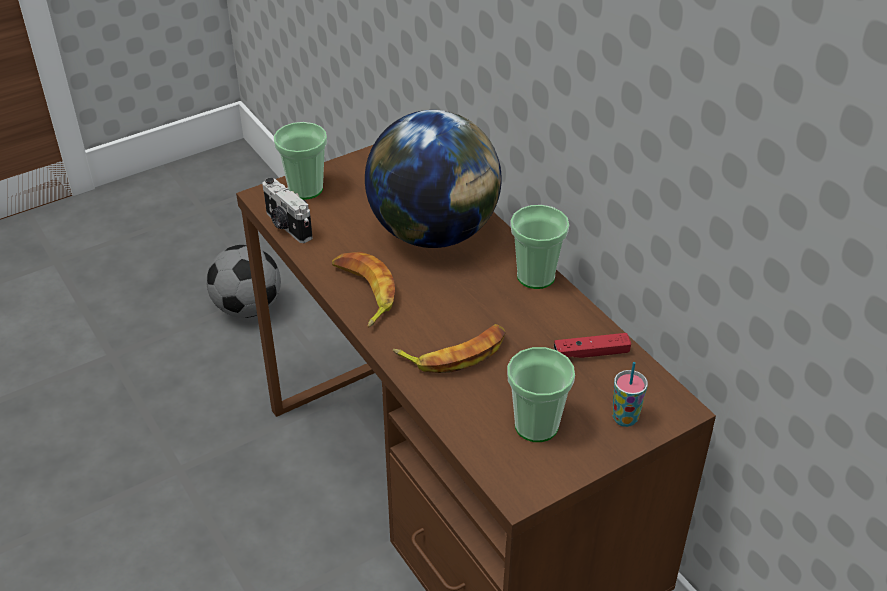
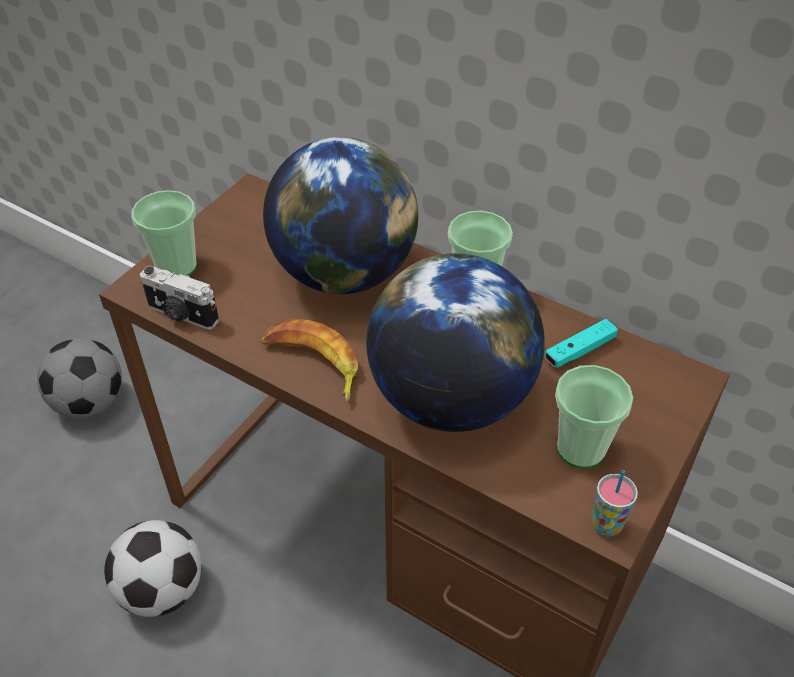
camera: 25 degrees left, 5 degrees up
banana [393,324,506,373] -> globe [366,253,545,432]
red game controller [554,333,631,358] -> turquoise game controller [545,319,618,368]
cup [612,362,648,427] -> cup moved to [591,470,638,537]
none -> football [104,520,202,617]

